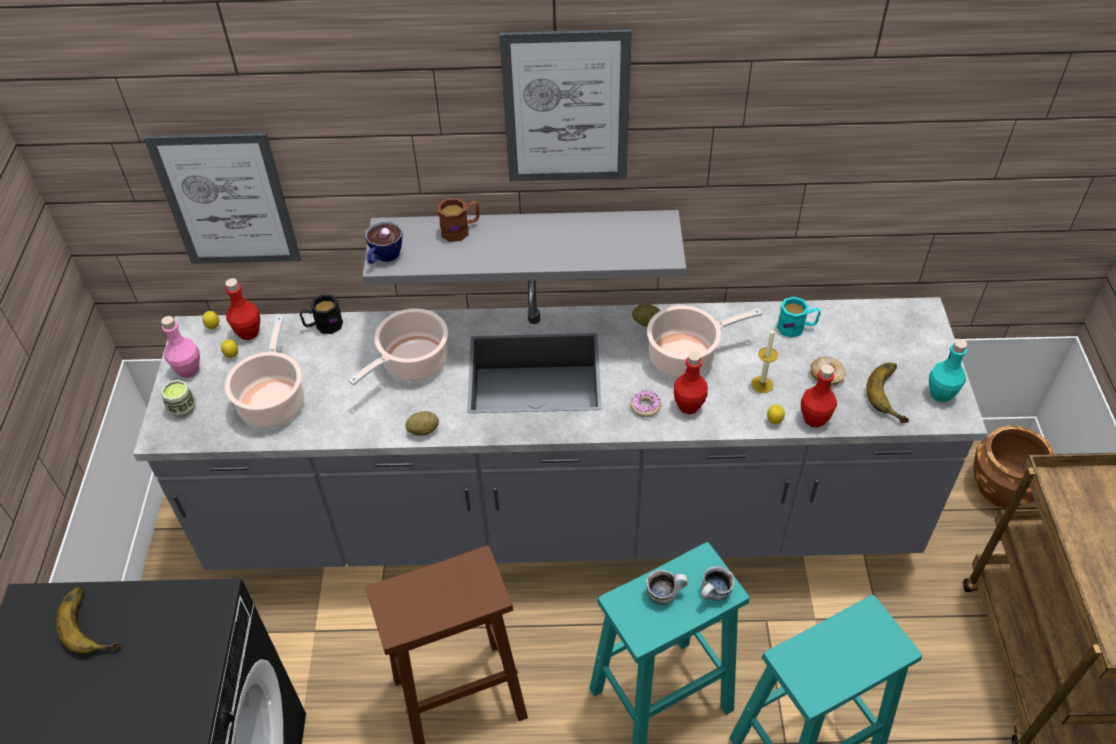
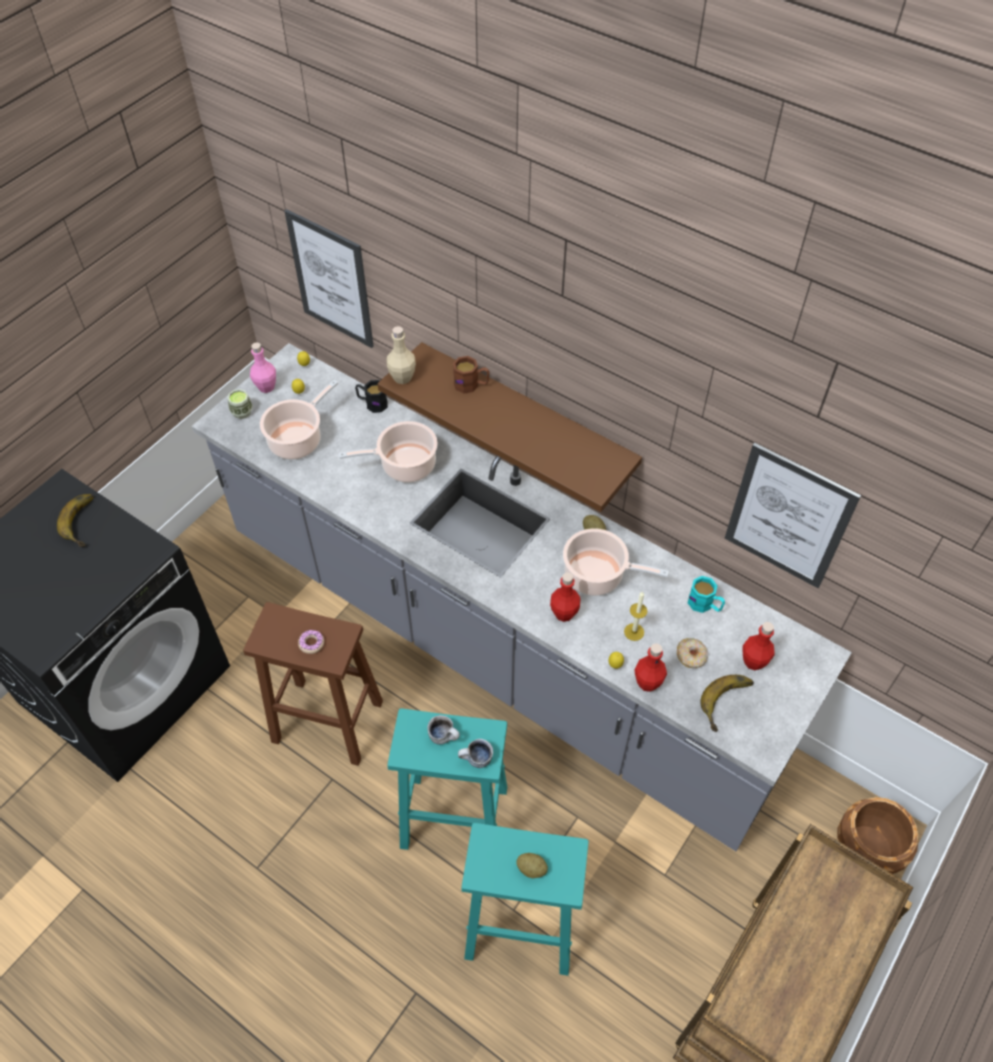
camera: 35 degrees right, 5 degrees up
red bottle [225,278,260,340] -> red bottle moved to [743,622,775,670]
grey shelf [362,210,686,285] -> brown shelf [378,342,642,512]
cup [365,221,402,264] -> beige bottle [387,326,416,384]
potato [406,411,439,436] -> potato moved to [516,853,548,878]
picture [499,29,632,181] -> picture moved to [725,443,861,588]
donut [631,390,661,417] -> donut moved to [298,630,324,654]
turquoise bottle [929,339,967,402] -> none

